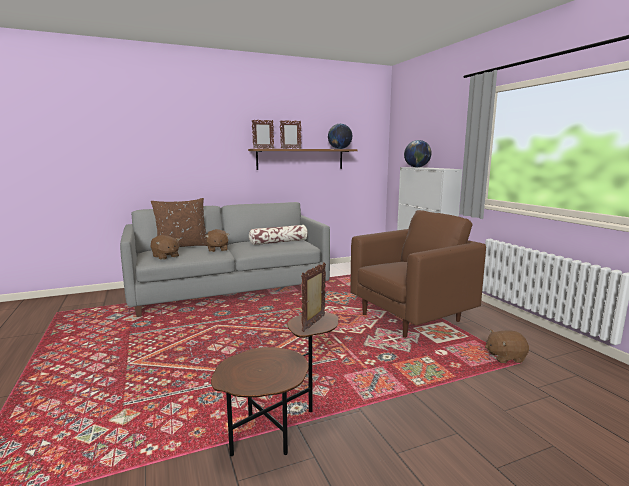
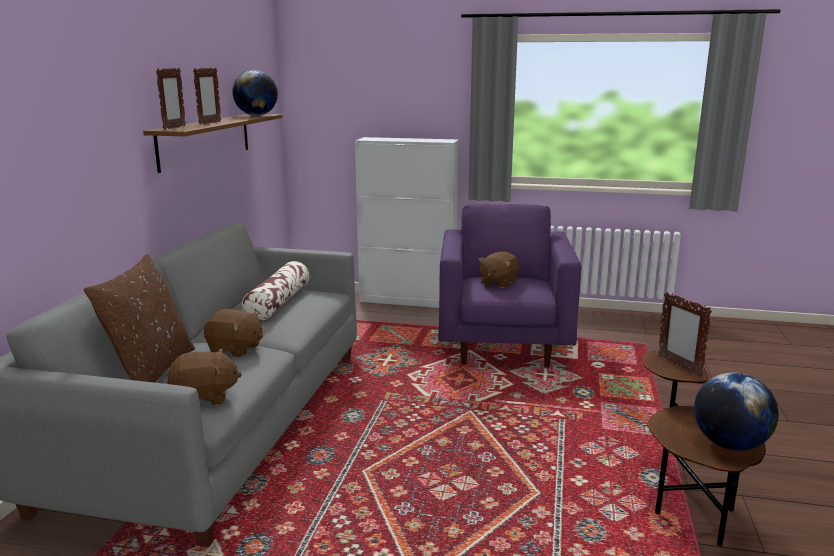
camera: 55 degrees left, 5 degrees up
brown armchair [350,210,486,338] -> purple armchair [438,204,581,368]
globe [404,140,432,167] -> globe moved to [694,372,779,451]
brown plush toy [485,330,529,363] -> brown plush toy moved to [478,251,519,288]

